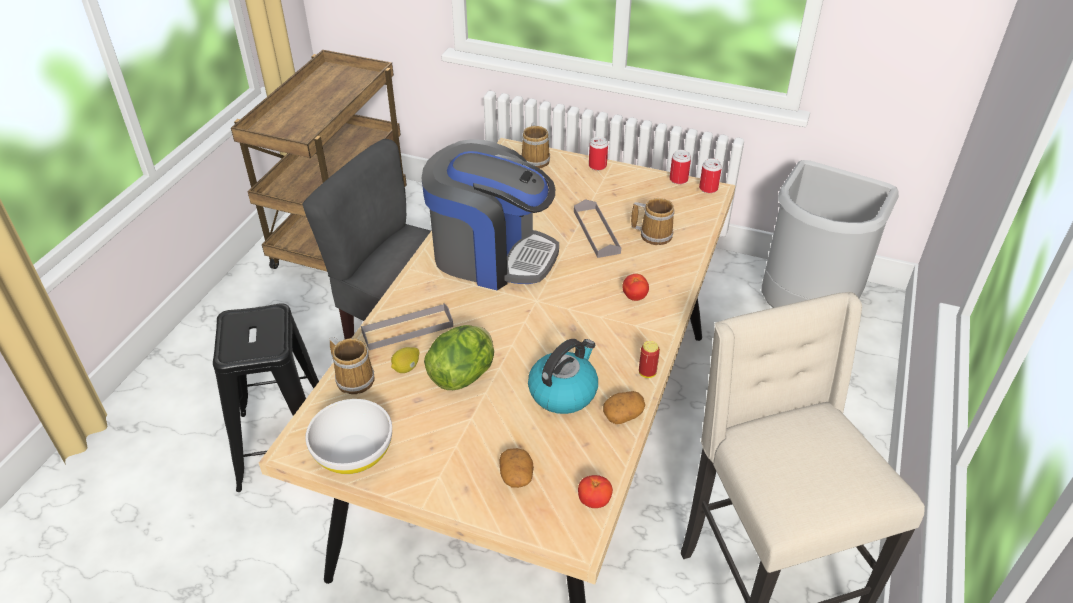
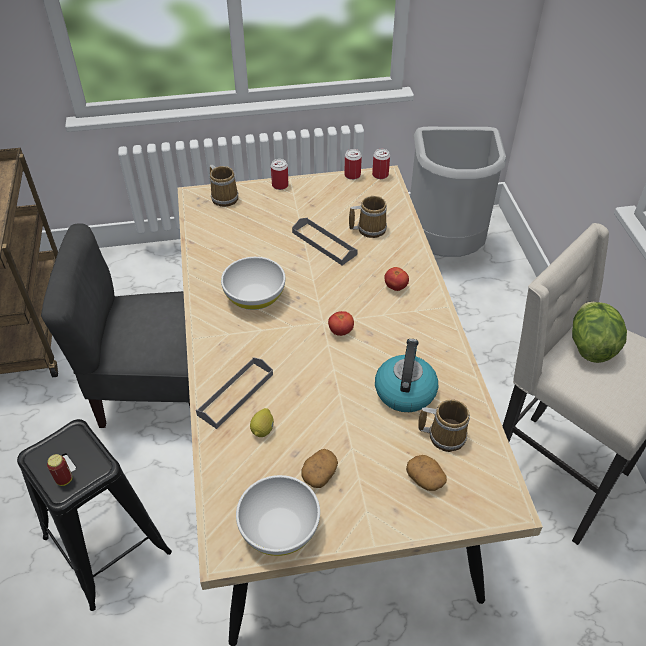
camera: 30 degrees left, 5 degrees up
mug [330,337,375,394] -> mug moved to [418,400,470,452]
coffee machine [421,139,559,290] -> white bowl [221,257,285,310]
lettuce [424,325,494,390] -> lettuce moved to [572,302,627,363]
tomato [578,475,613,508] -> tomato moved to [328,311,354,336]
potato [603,391,645,424] -> potato moved to [301,449,338,488]
can [639,341,660,378] -> can moved to [47,454,72,486]

